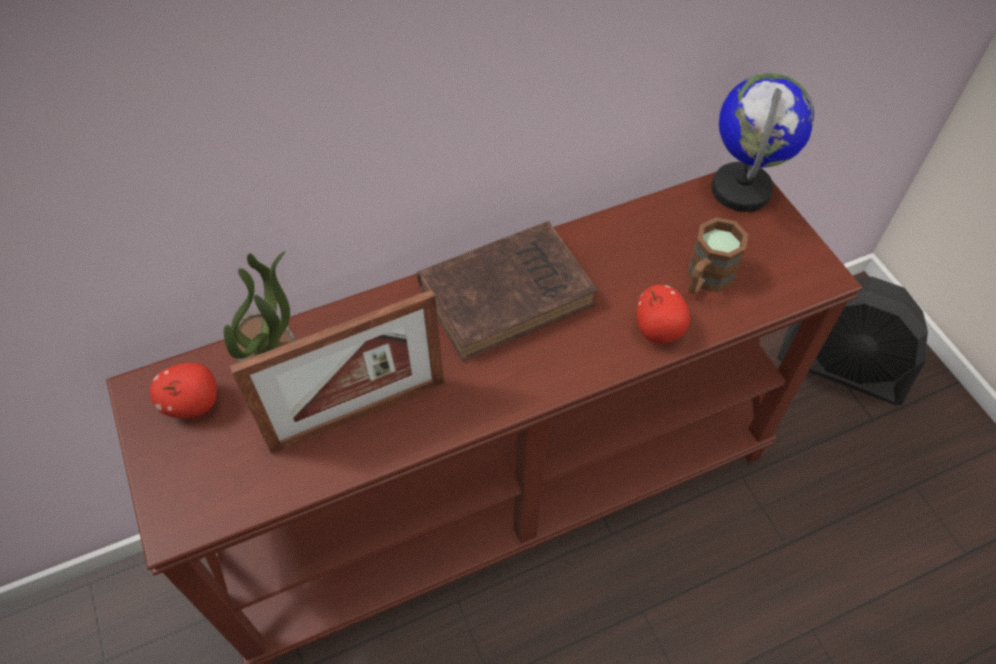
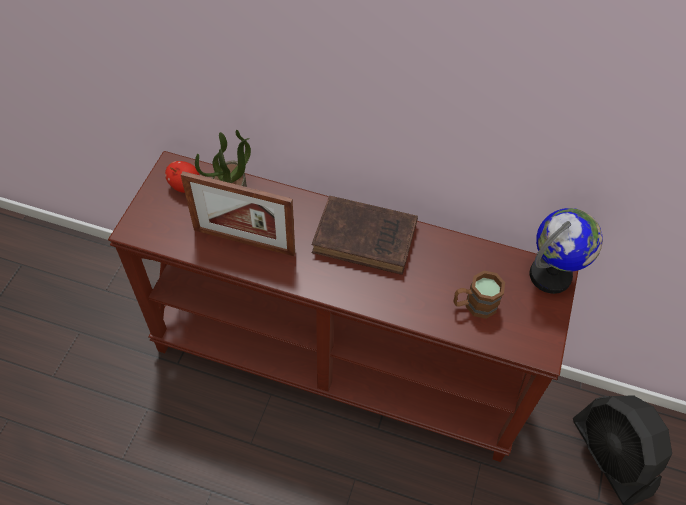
camera: 40 degrees right, 0 degrees up
apple [636,285,690,343] -> none

